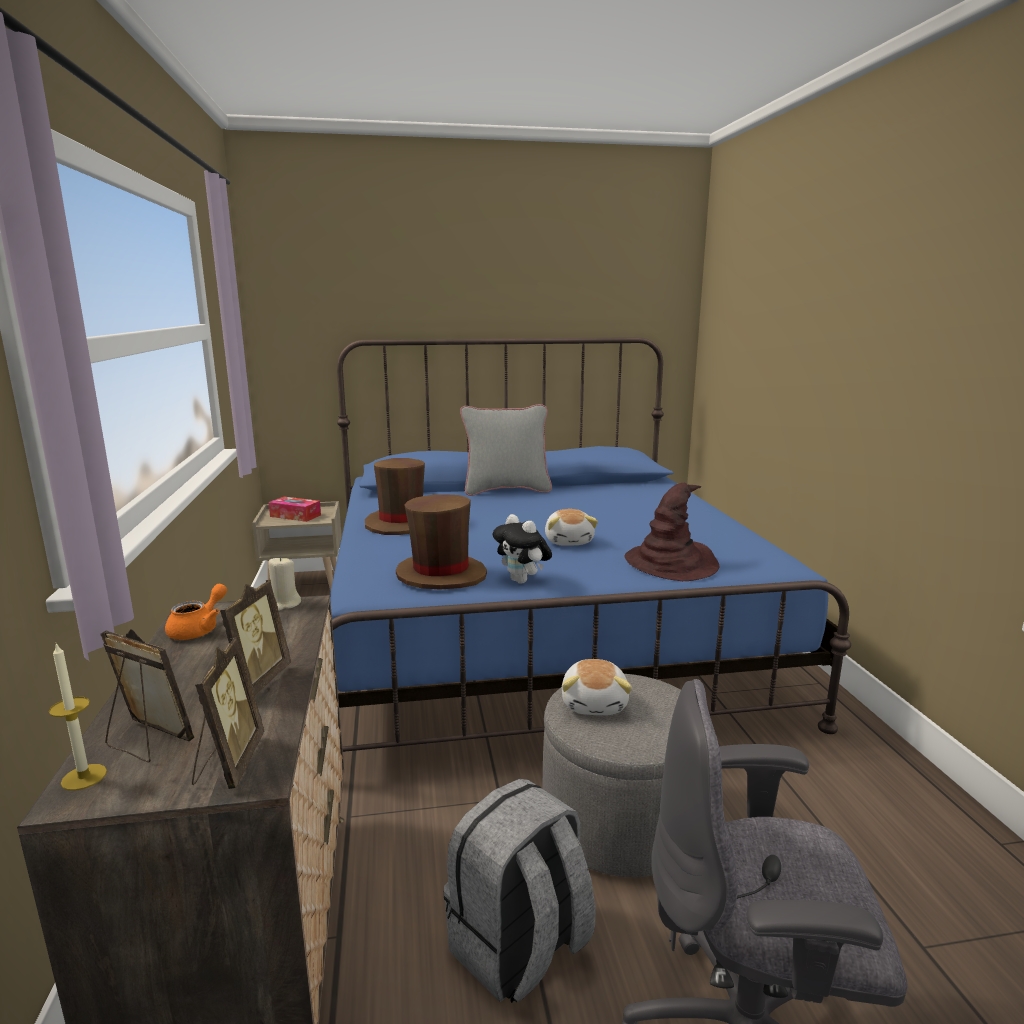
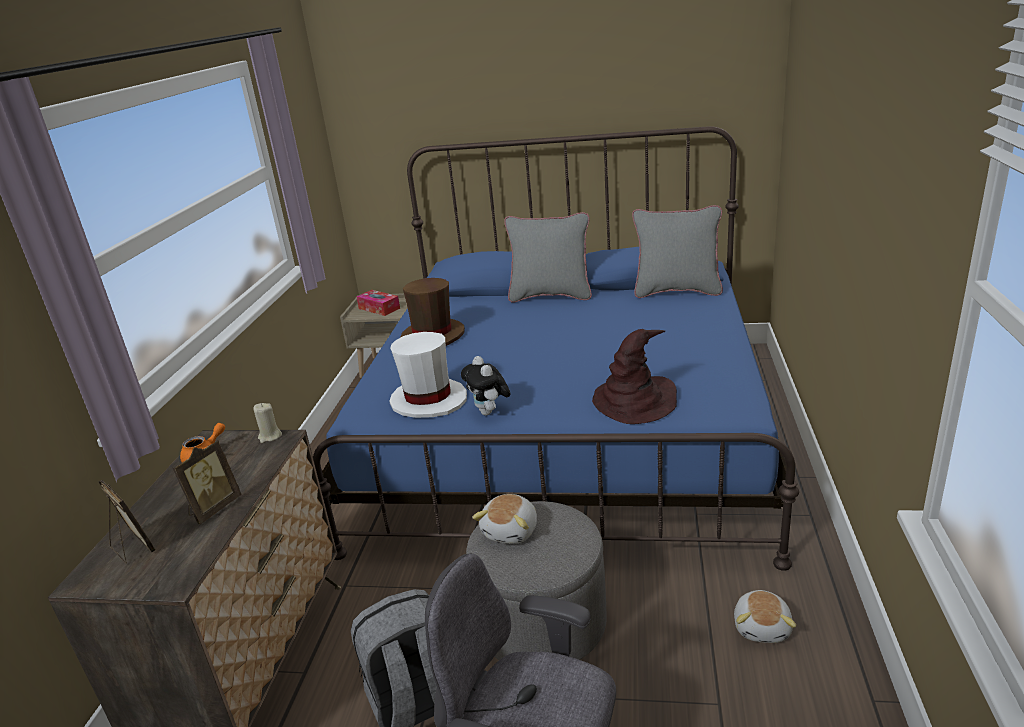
camera: 20 degrees right, 10 degrees up
candle [49,643,107,791] -> none
picture frame [192,637,264,789] -> none
brown hat [396,494,487,590] -> white hat [389,332,467,418]
plush toy [545,509,598,546] -> plush toy moved to [734,590,796,643]
none -> grey pillow [632,205,723,298]

